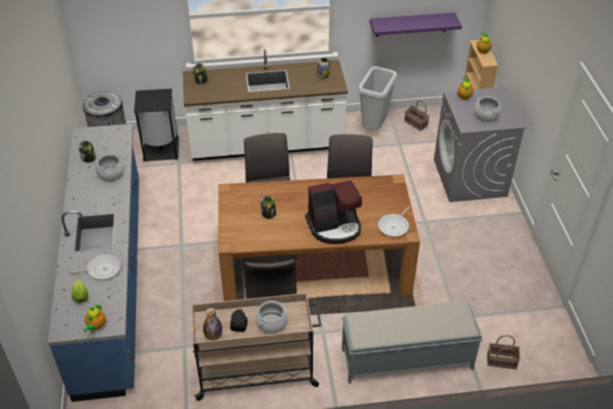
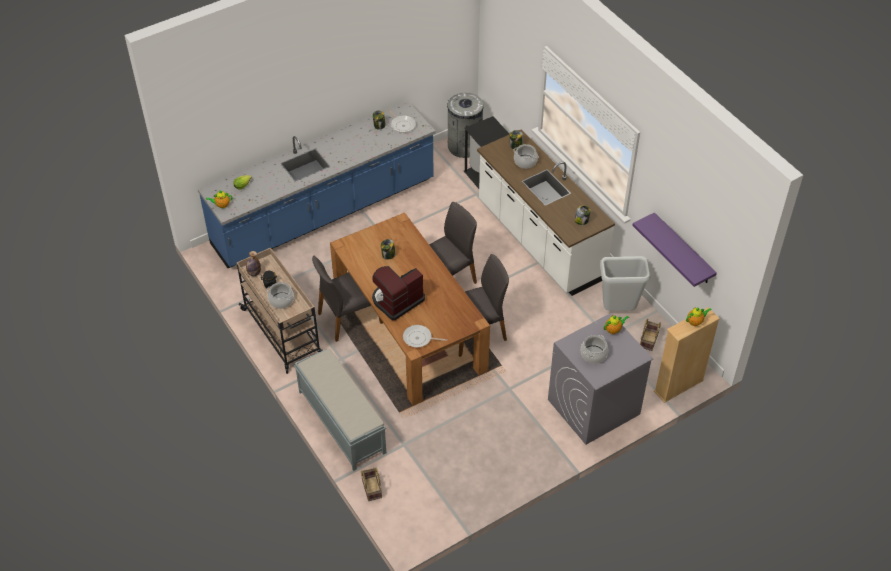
camera: 65 degrees right, 5 degrees up
frying pan [68,254,121,280] -> frying pan moved to [388,110,416,133]
cooking pot [95,154,124,182] -> cooking pot moved to [513,144,539,169]
coffee machine [305,180,362,244] -> coffee machine turned 90 degrees clockwise [372,266,425,320]

